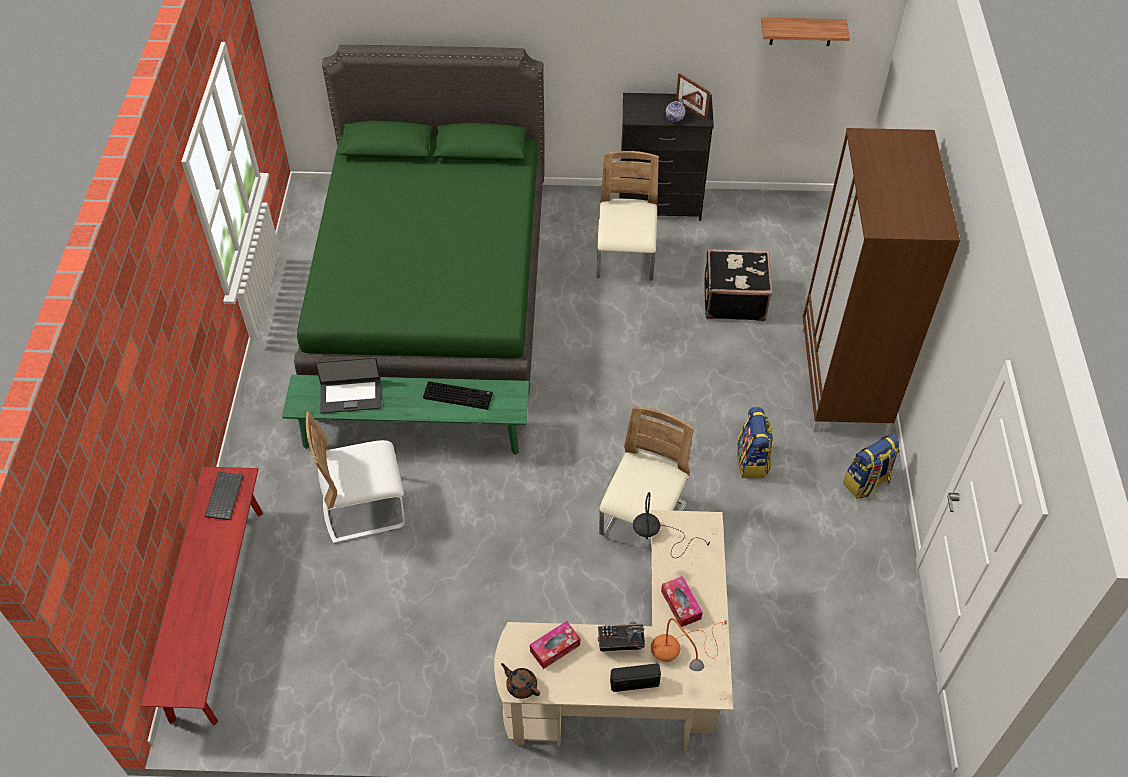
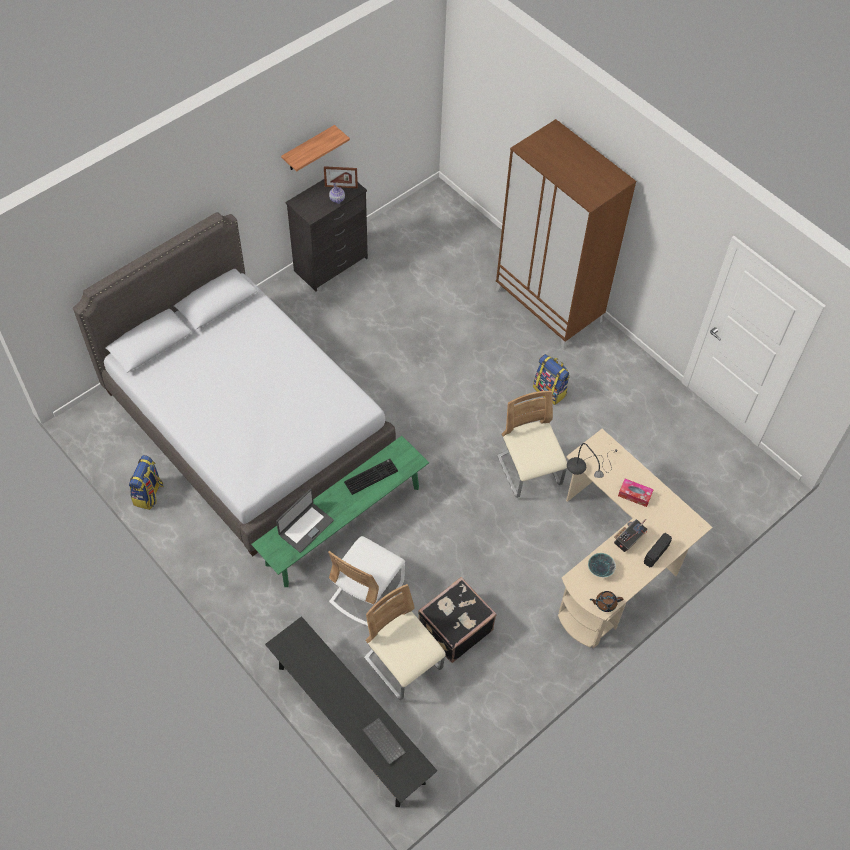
camera: 45 degrees left, 5 degrees up
red bench [140,467,263,725] -> black bench [265,616,437,807]
keyboard [205,472,243,520] -> keyboard moved to [362,718,406,765]
green bed [294,45,545,395] -> grey bed [73,212,396,556]
tissue box [530,621,580,669] -> bowl [588,553,616,577]
beige chair [597,151,659,281] -> beige chair moved to [364,584,446,700]
orange table lamp [651,618,727,671] -> none
black suitcase [704,249,773,321] -> black suitcase moved to [418,577,497,663]
shelf [761,18,850,46] -> shelf moved to [281,125,350,171]
backpack [843,434,900,499] -> backpack moved to [129,455,164,510]

